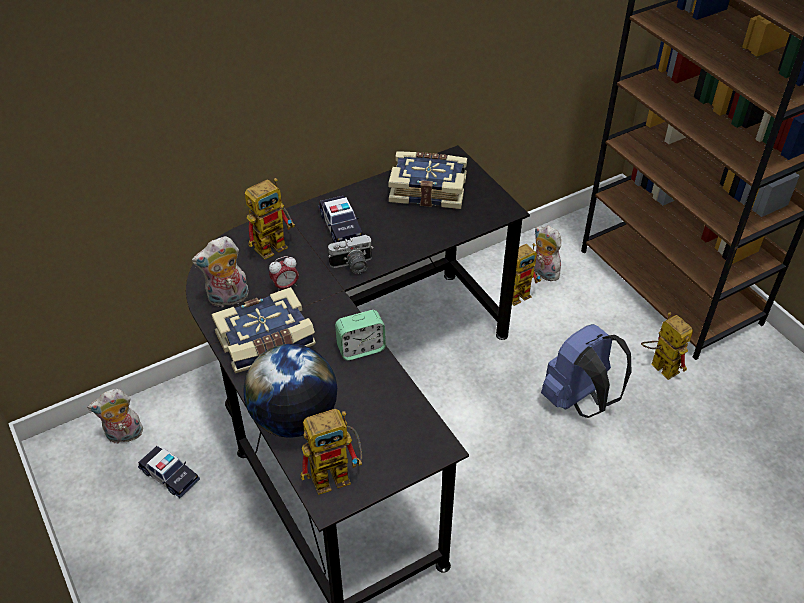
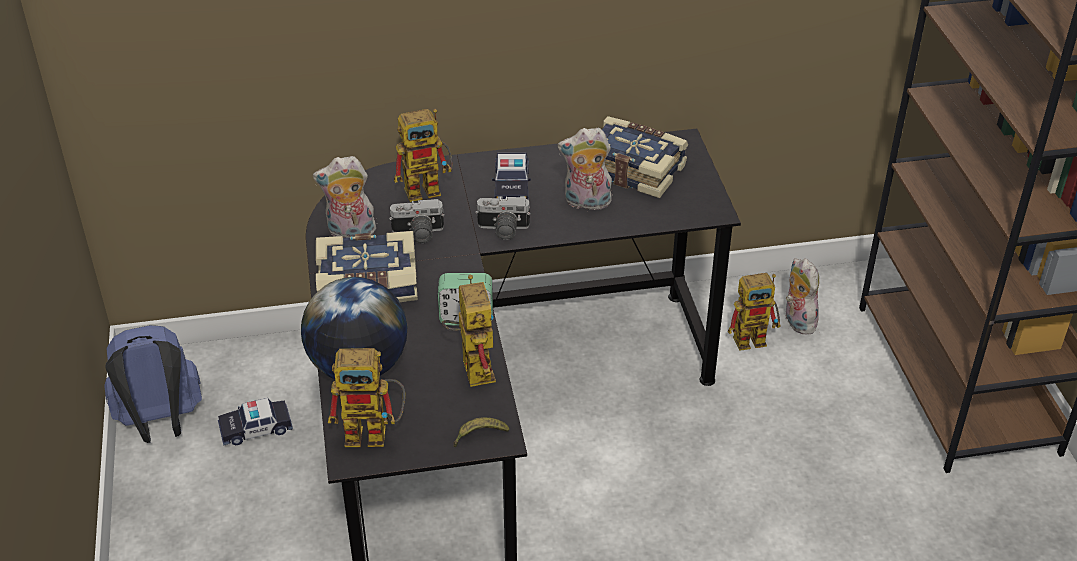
camera: 20 degrees right, 5 degrees down
plush toy [87,389,143,444] -> plush toy moved to [558,128,613,213]
toy car [138,446,200,498] -> toy car turned 105 degrees clockwise [218,398,293,446]
alarm clock [269,256,299,291] -> camera [389,199,445,243]
blue backpack [541,324,631,418] -> blue backpack moved to [104,325,202,443]
toy robot [641,312,693,380] -> toy robot moved to [442,274,496,387]
none -> banana [454,417,509,447]

